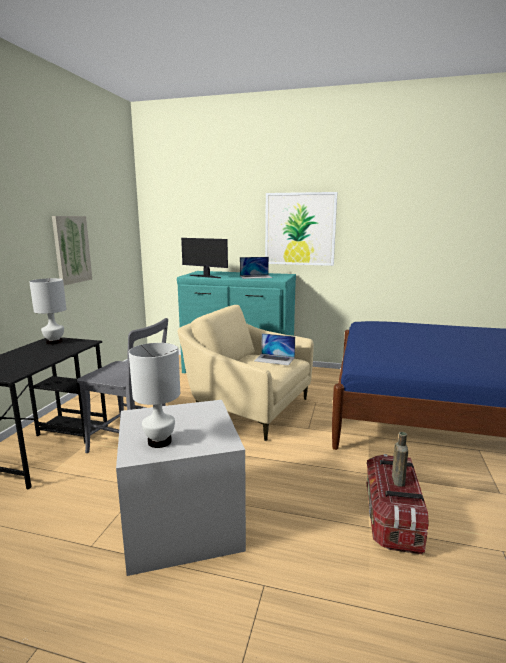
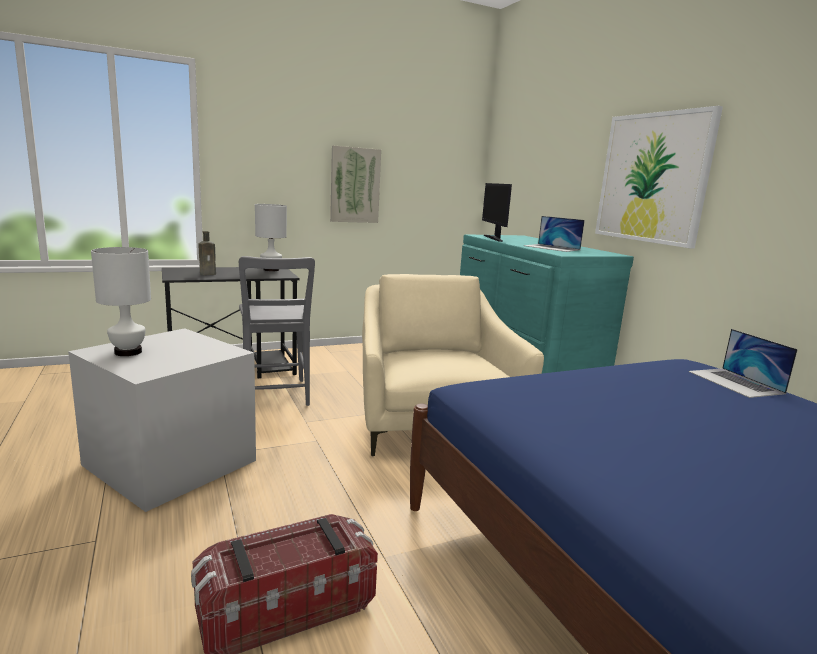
camera: 50 degrees right, 0 degrees up
laptop [254,333,295,366] -> laptop moved to [688,329,798,398]
brown bottle [392,432,408,487] -> brown bottle moved to [199,231,216,275]

